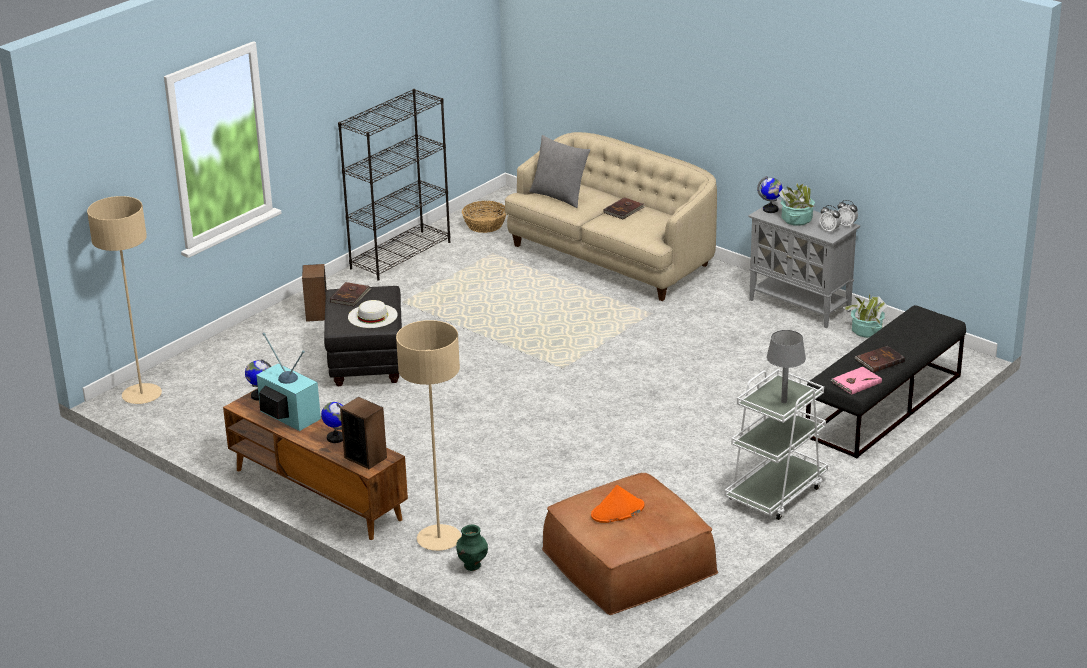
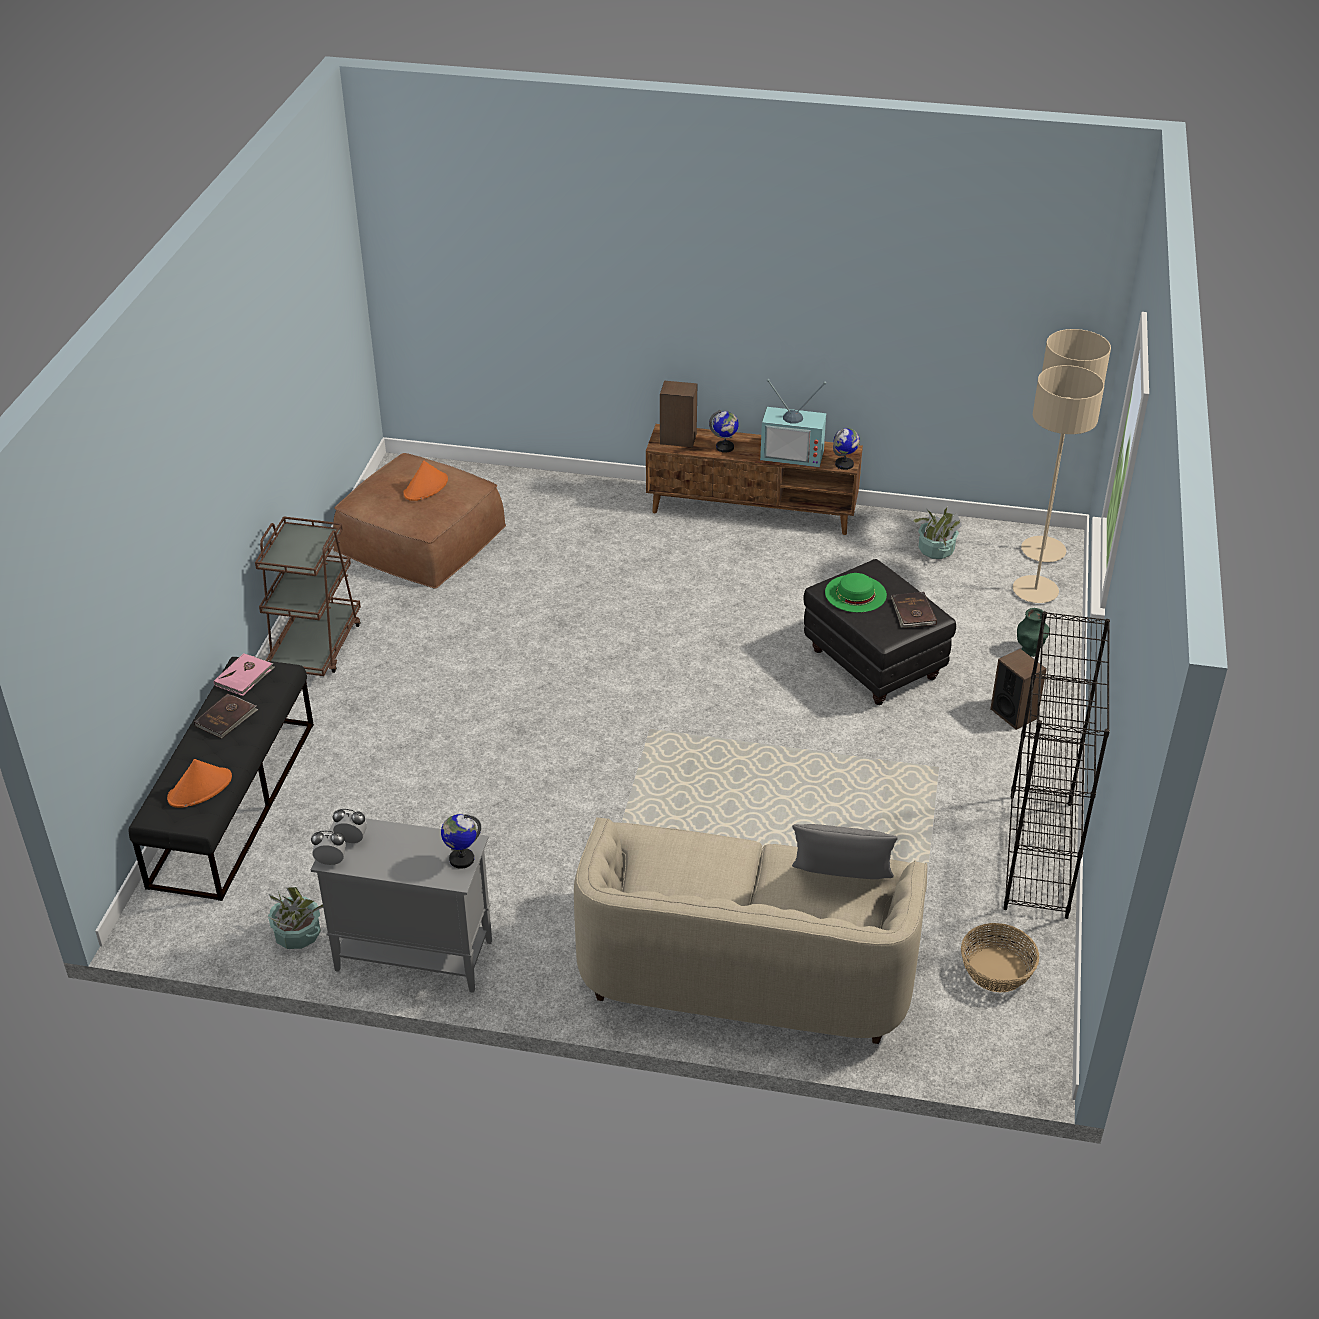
camera: 150 degrees right, 10 degrees up
white hat [348,300,398,328] -> green hat [825,573,887,612]
beige floor lamp [396,320,461,551] -> beige floor lamp moved to [1013,365,1104,603]
green vase [456,525,488,571] -> green vase moved to [1017,608,1049,657]
brown book [603,197,645,219] -> none
white cart [724,369,828,520] -> brown cart [255,516,361,676]
grey table lamp [766,330,806,403] -> none
potted plant [778,183,815,226] -> potted plant moved to [911,507,962,559]
none -> orange hat [167,759,232,808]

